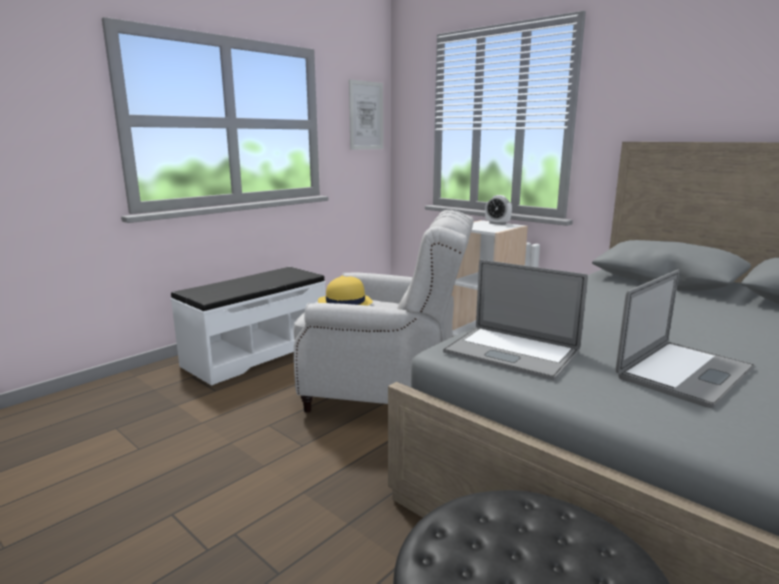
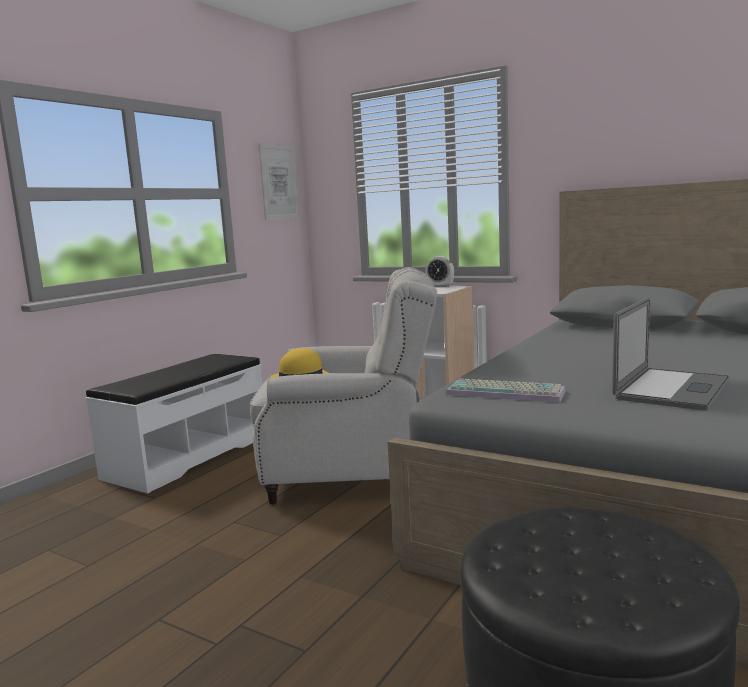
camera: 10 degrees left, 5 degrees down
laptop [443,260,588,381] -> keyboard [446,379,565,402]

